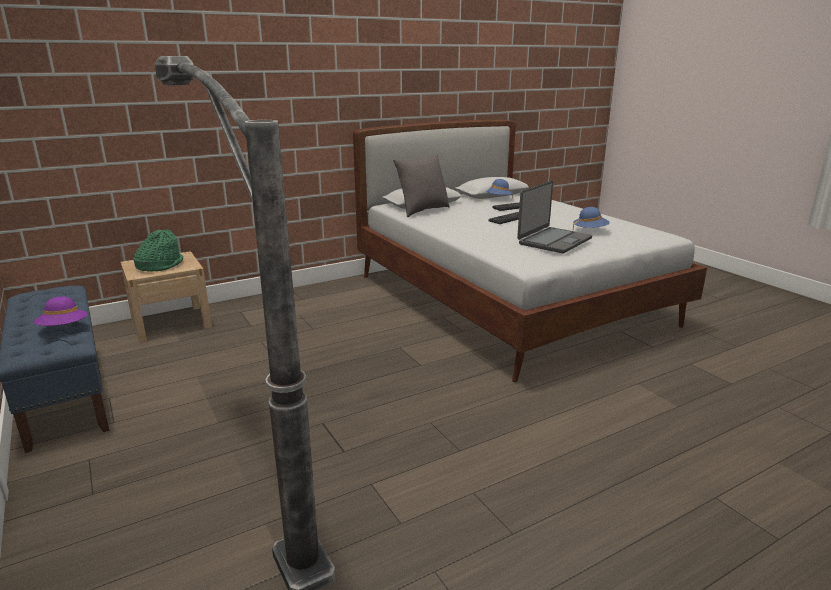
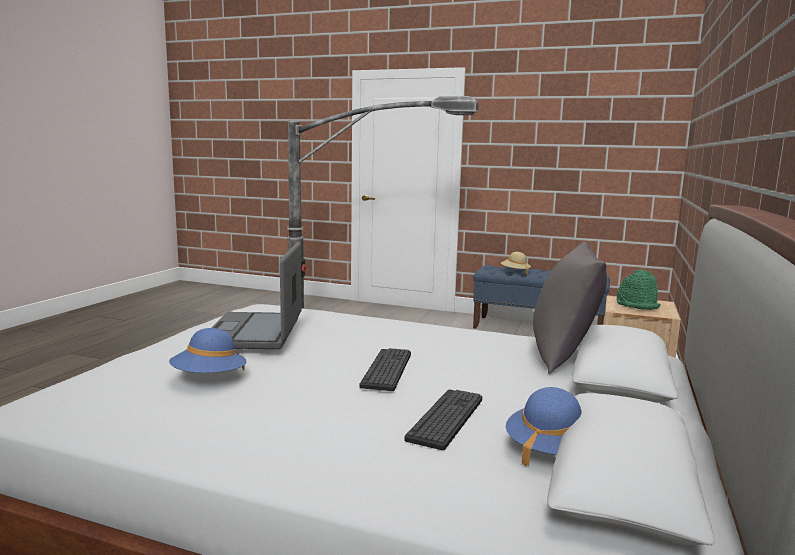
camera: 140 degrees right, 10 degrees down
purple hat [34,297,88,326] -> beige hat [501,252,531,275]

